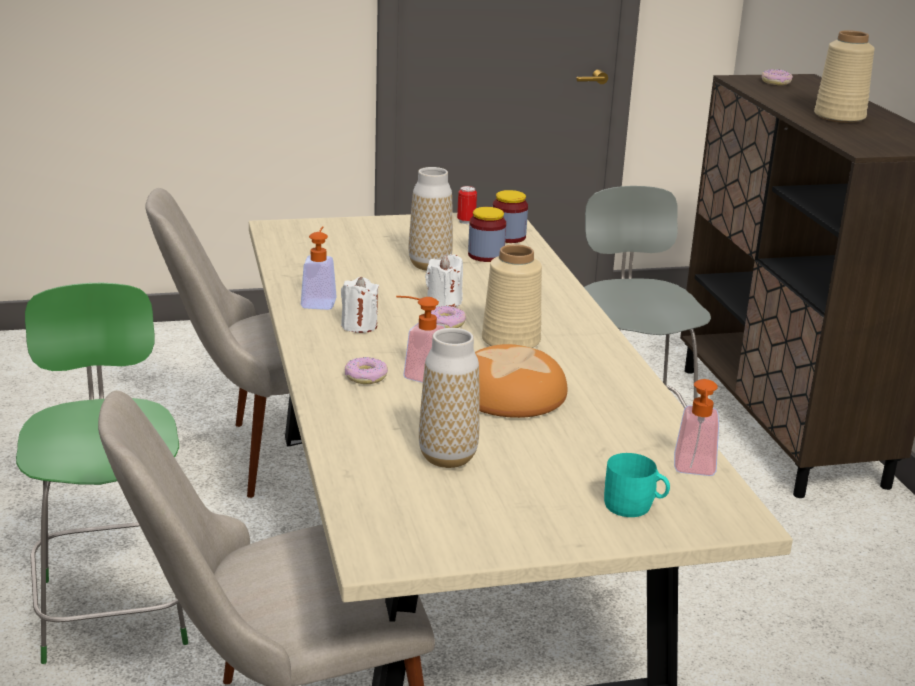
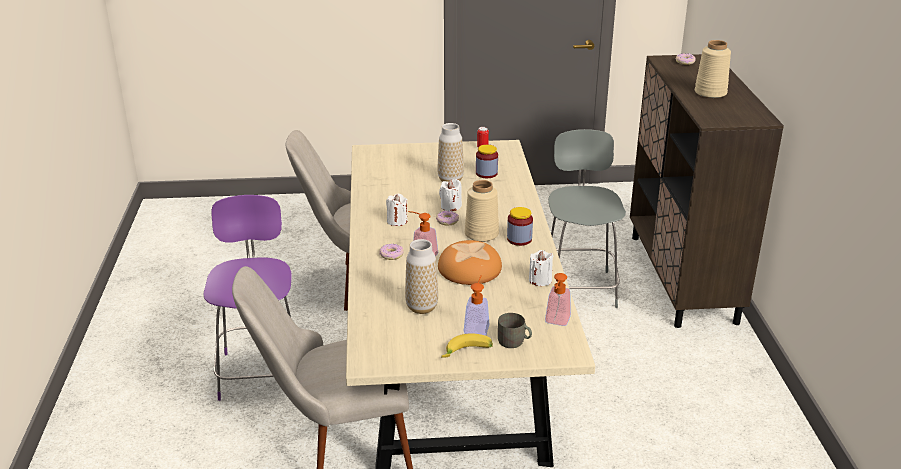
camera: 10 degrees right, 5 degrees up
green stool [16,283,188,664] -> purple stool [203,195,292,401]
soap dispenser [301,226,337,310] -> soap dispenser moved to [464,275,489,336]
jar [493,190,528,243] -> jar moved to [507,207,533,246]
turquoise mug [604,453,670,517] -> grey mug [498,313,532,348]
none -> banana [441,333,493,358]
none -> white candle [529,250,553,286]

